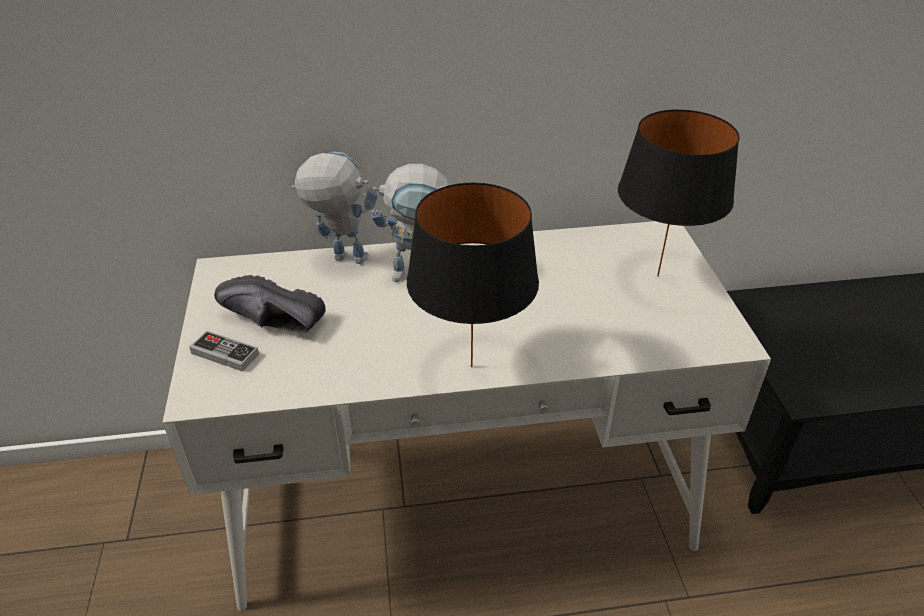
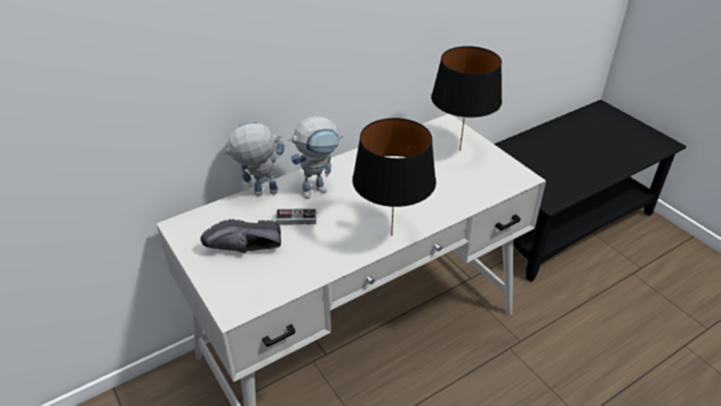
camera: 25 degrees left, 0 degrees up
game controller [189,331,259,372] -> game controller moved to [275,208,317,225]

